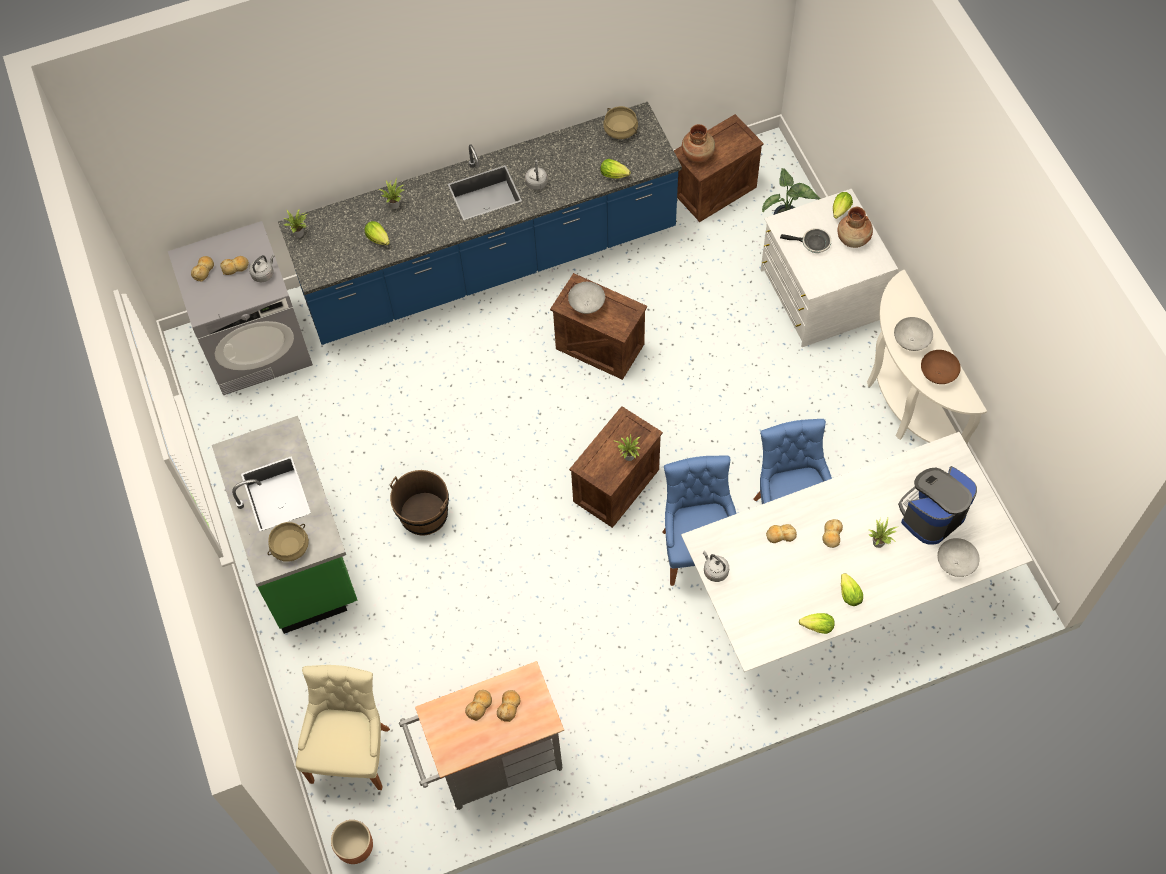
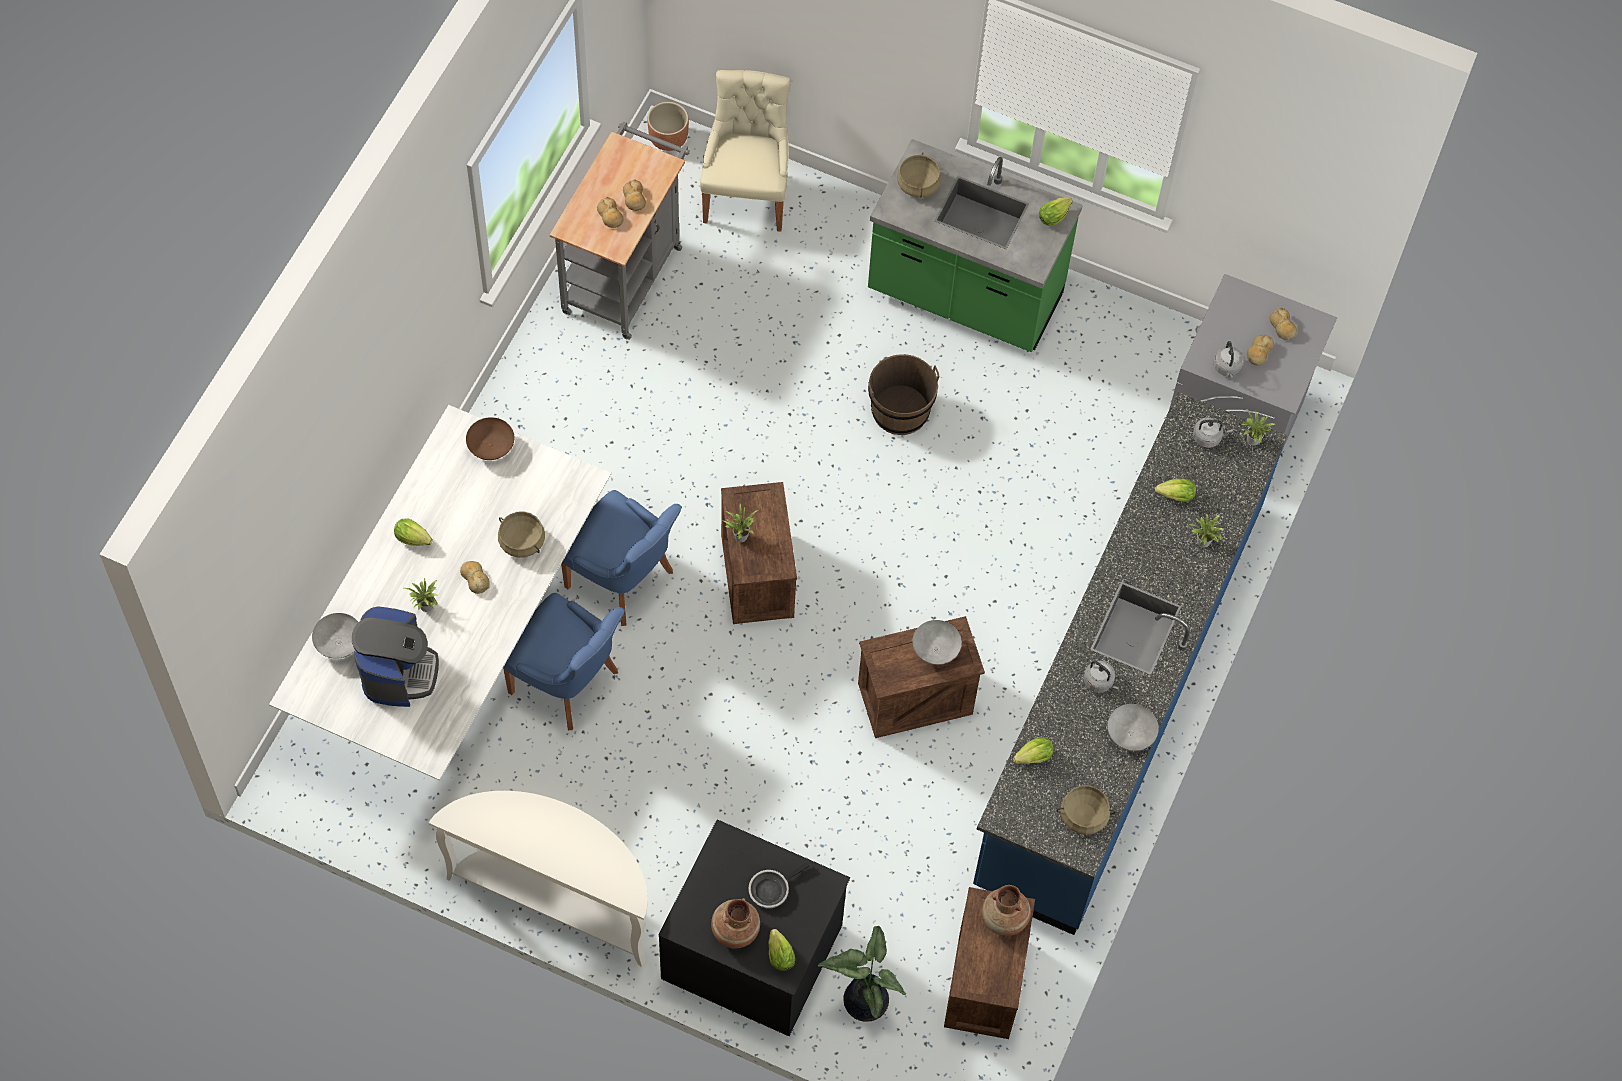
camera: 130 degrees right, 0 degrees up
beige chair [296,665,390,790] -> beige chair turned 135 degrees counterclockwise [700,70,791,232]
grey kettle [703,551,729,582] -> grey kettle moved to [1193,417,1233,448]
white dresser [761,189,898,347] -> black dresser [658,819,850,1036]
bread [766,524,797,543] -> beige cooking pot [498,511,545,558]
lettuce [799,613,835,634] -> lettuce moved to [1039,197,1072,226]
grey bowl [894,317,933,351] -> grey bowl moved to [1108,704,1159,751]
brown bowl [921,350,961,384] -> brown bowl moved to [466,417,514,460]

